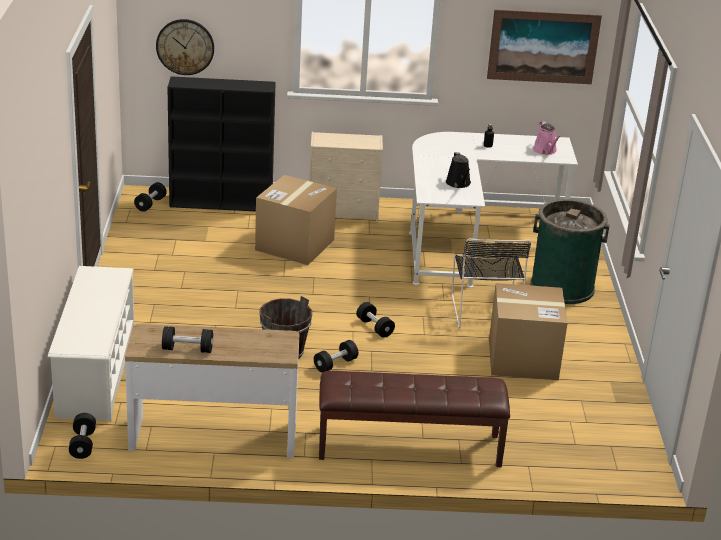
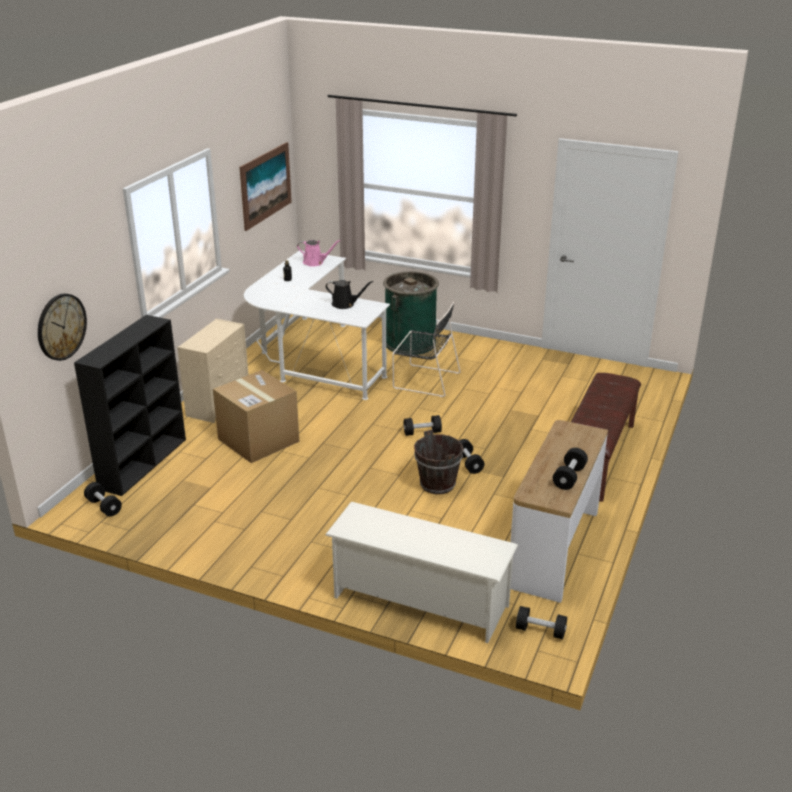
camera: 65 degrees left, 0 degrees up
cardboard box [489,283,568,380] -> none

